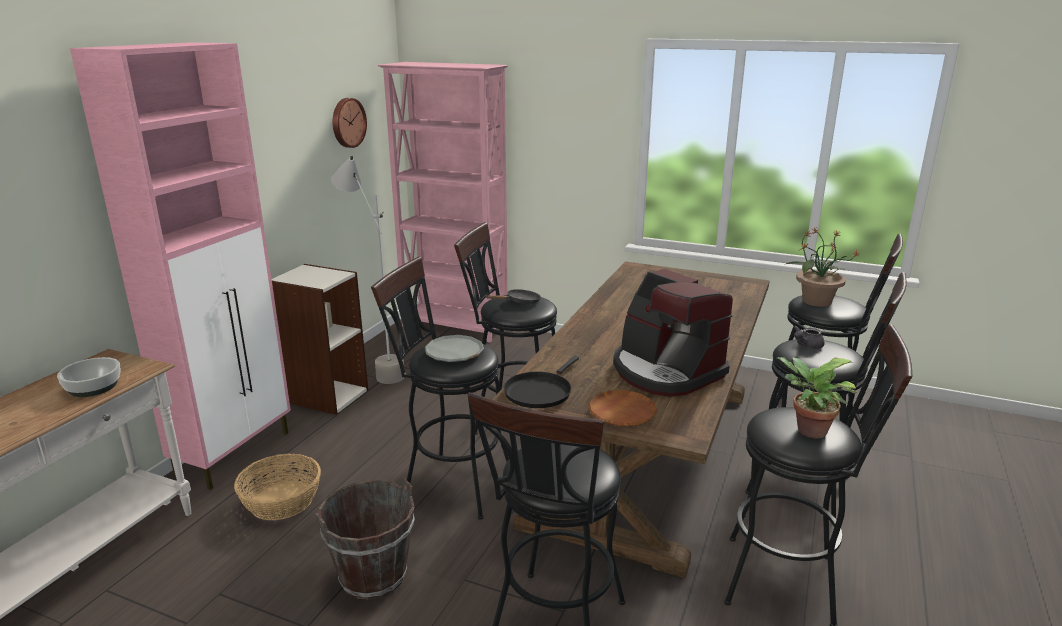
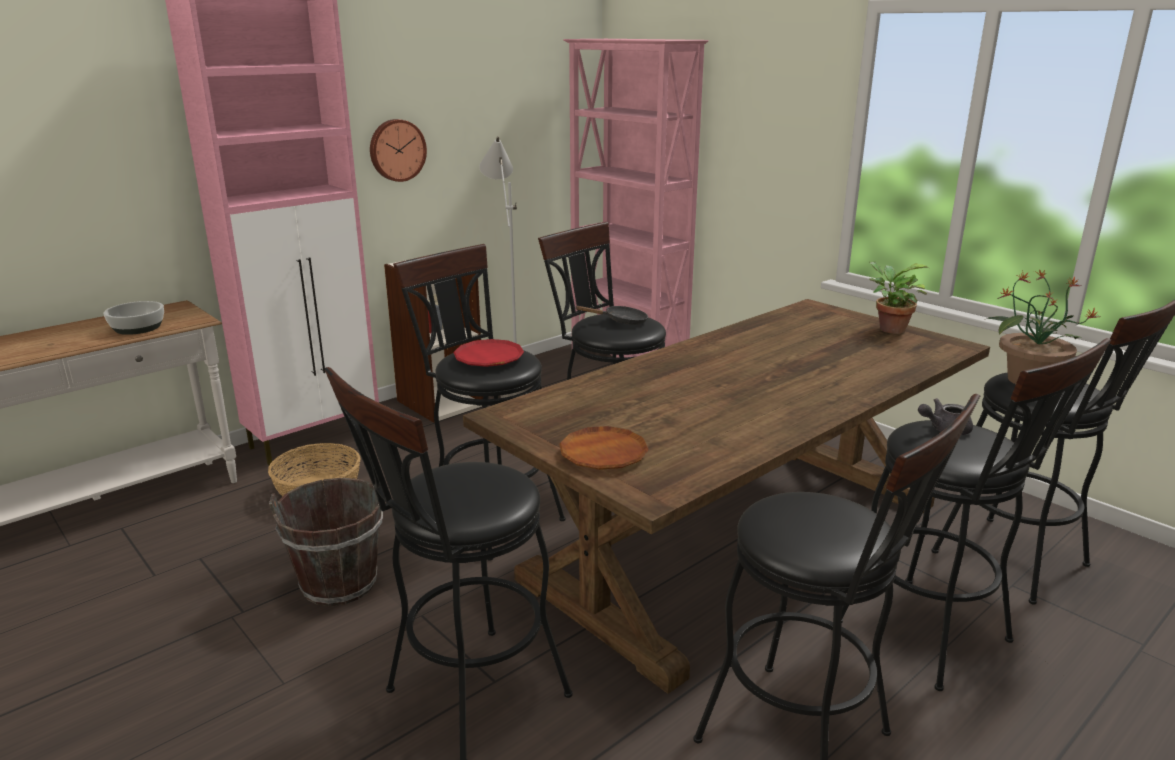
camera: 25 degrees right, 0 degrees up
wall clock [333,98,367,148] -> wall clock moved to [370,119,427,182]
grey plate [425,335,484,362] -> red plate [454,339,524,367]
black frying pan [504,356,579,408] -> none
coffee machine [613,269,733,397] -> none
potted plant [778,357,857,438] -> potted plant moved to [869,262,929,334]

